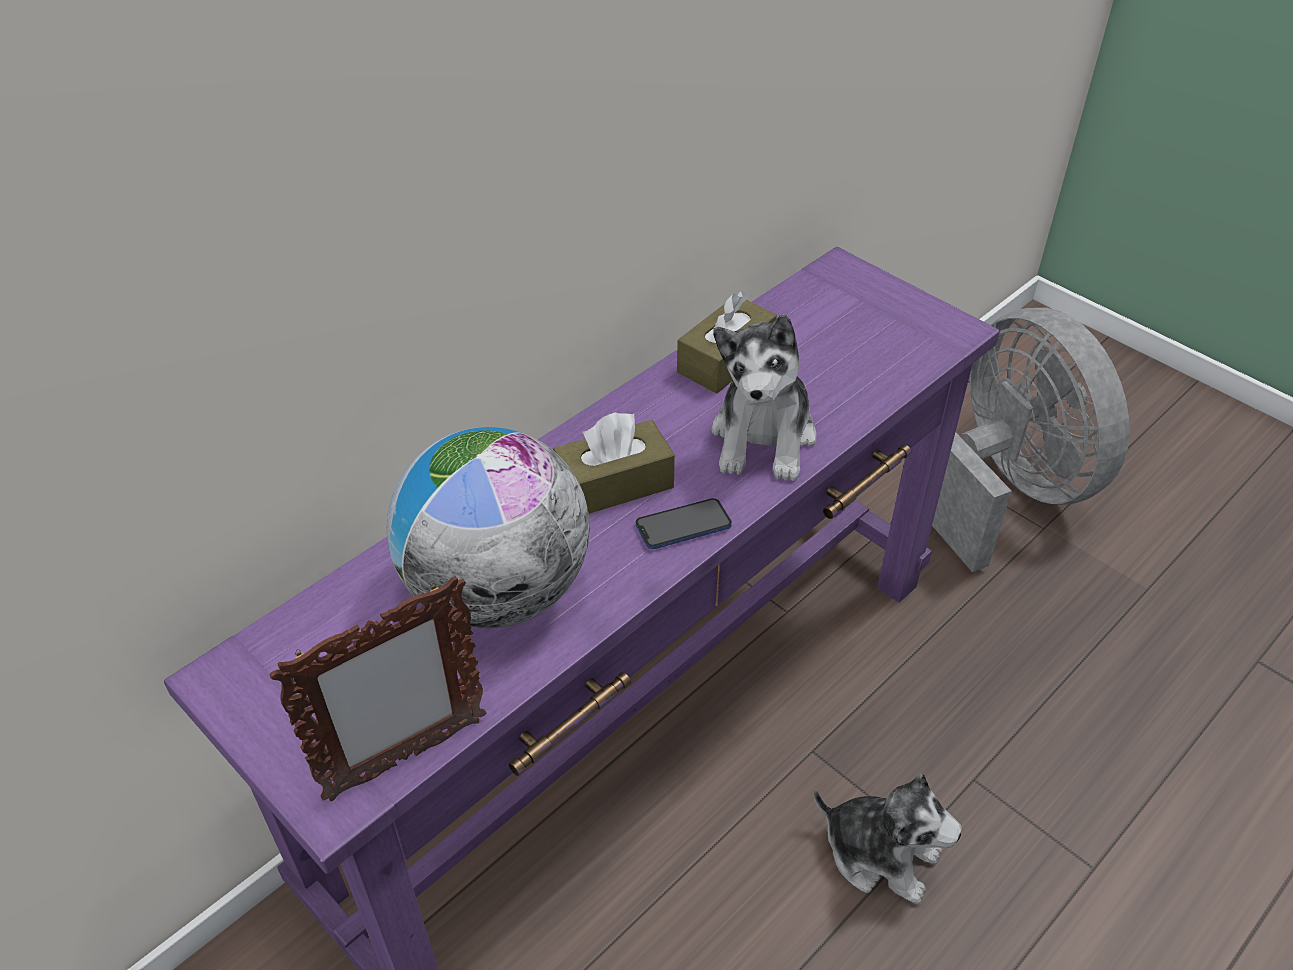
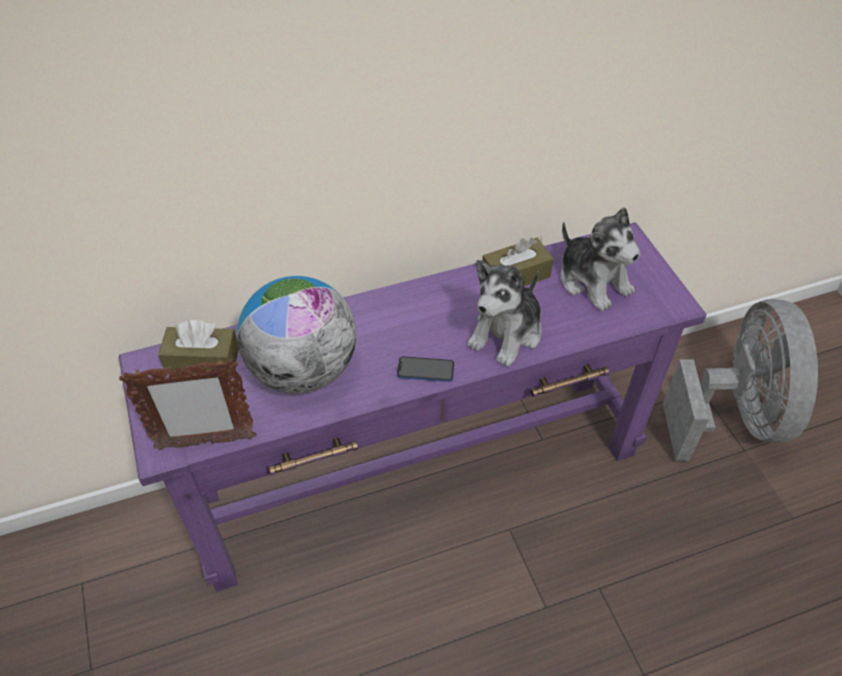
camera: 25 degrees right, 5 degrees up
brown tissue box [553,412,675,514] -> brown tissue box moved to [158,320,239,375]
plush toy [814,774,962,905] -> plush toy moved to [560,207,641,311]

